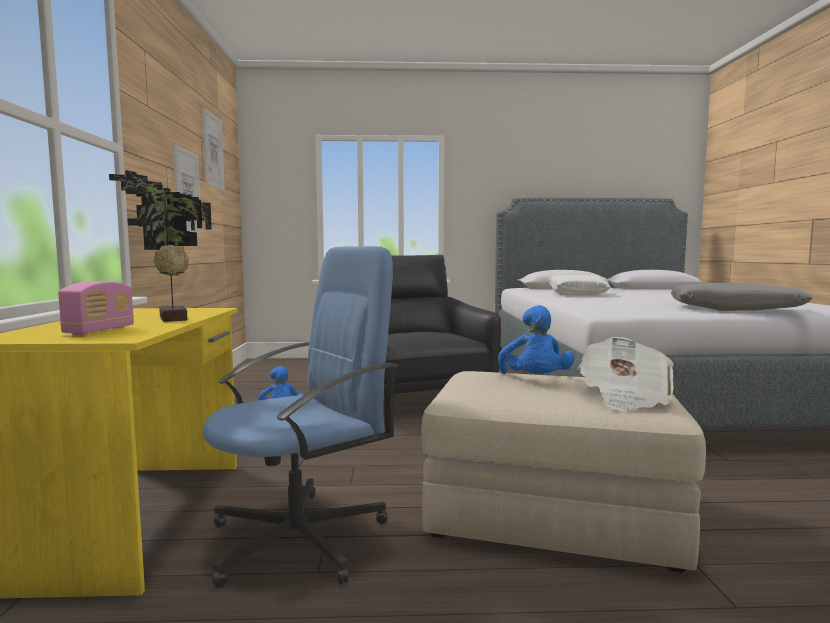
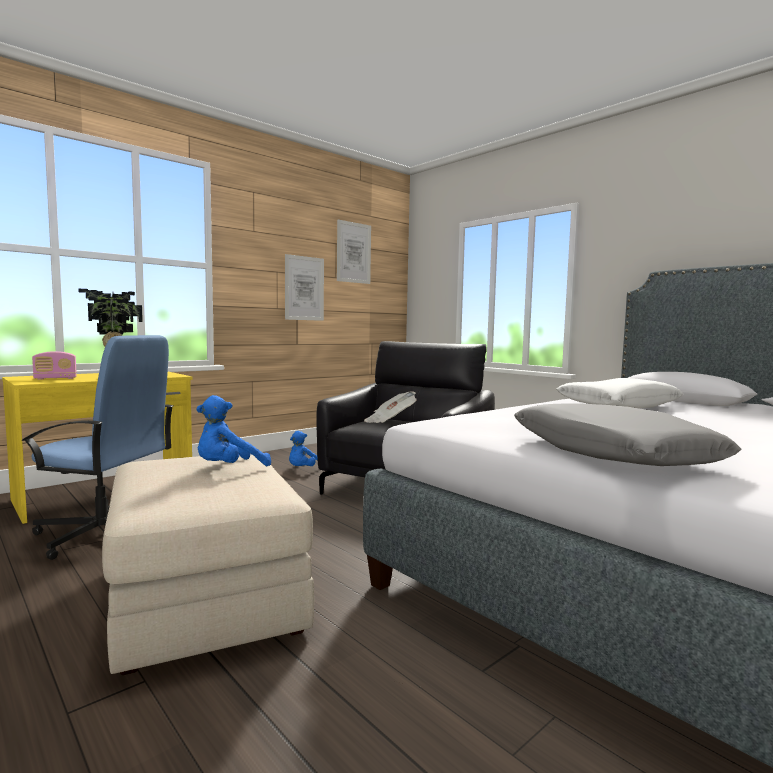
camera: 50 degrees right, 0 degrees up
newspaper [578,337,674,411] -> newspaper moved to [364,391,416,423]

